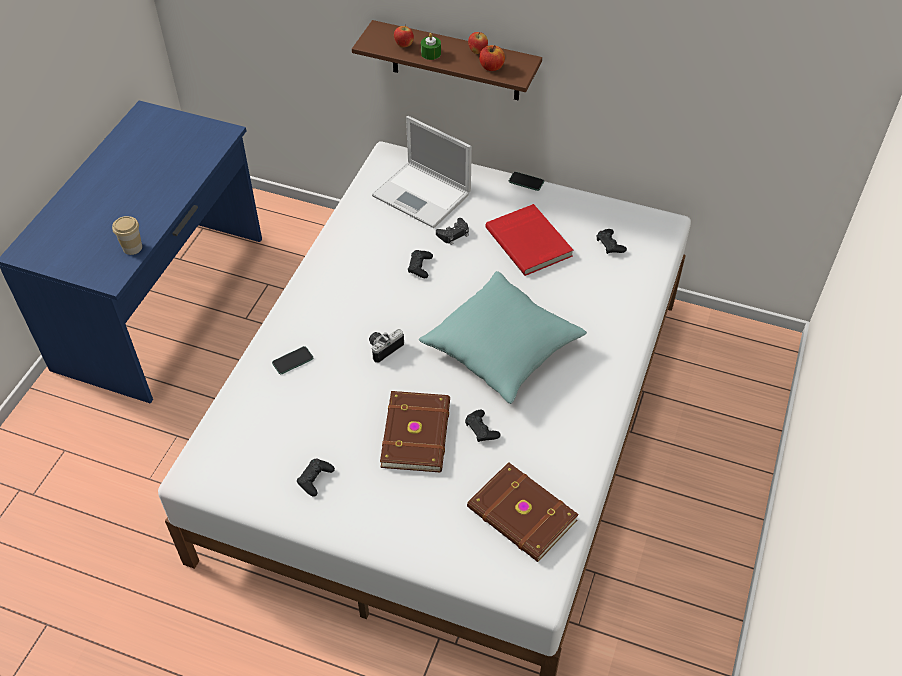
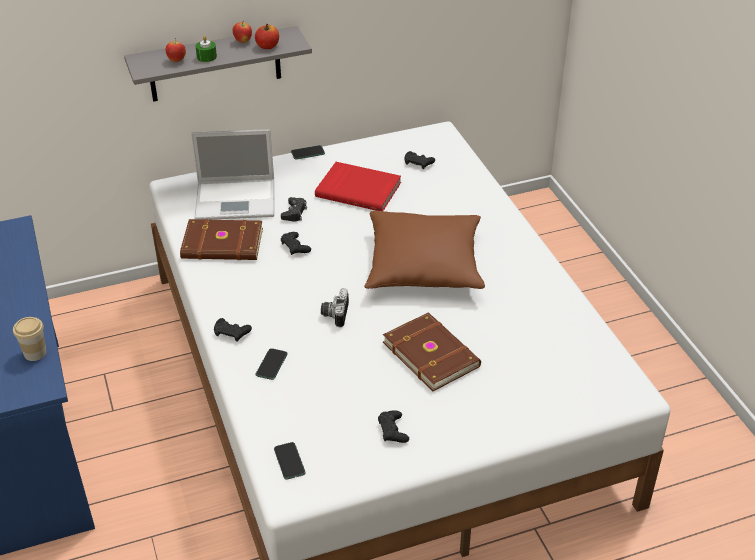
camera: 40 degrees left, 10 degrees down
brown shelf [352,20,542,100] -> grey shelf [124,26,312,102]
turquoise pillow [419,271,587,404] -> brown pillow [365,211,485,289]
black game controller [465,410,500,442] -> black game controller moved to [214,318,252,342]
brown book [467,462,579,562] -> brown book moved to [180,219,263,260]
none -> phone [274,442,306,480]

